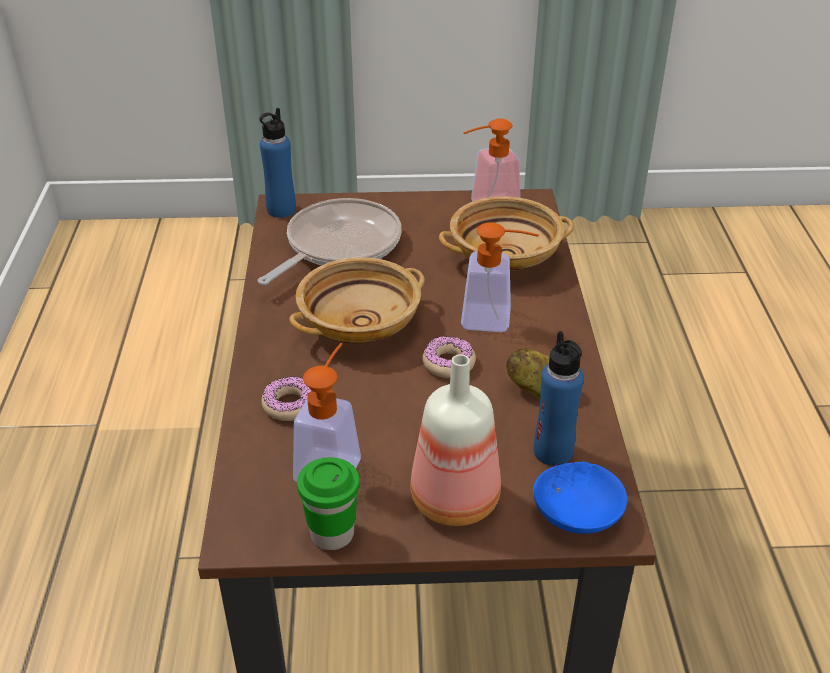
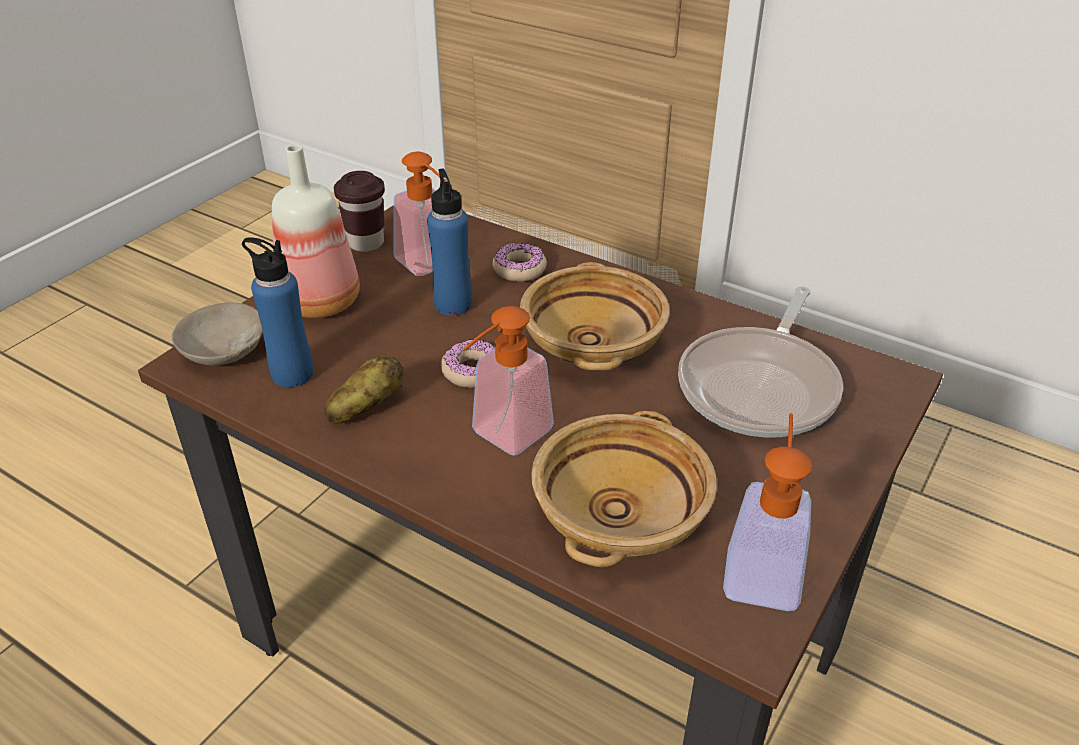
camera: 125 degrees right, 0 degrees up
frying pan [258,198,402,285] -> frying pan turned 45 degrees clockwise [678,286,843,438]
blue bottle [260,108,296,218] -> blue bottle moved to [427,169,472,316]
green cup [297,457,360,550] -> brown cup [334,171,385,252]
blue bowl [533,461,627,534] -> beige bowl [172,302,263,366]

